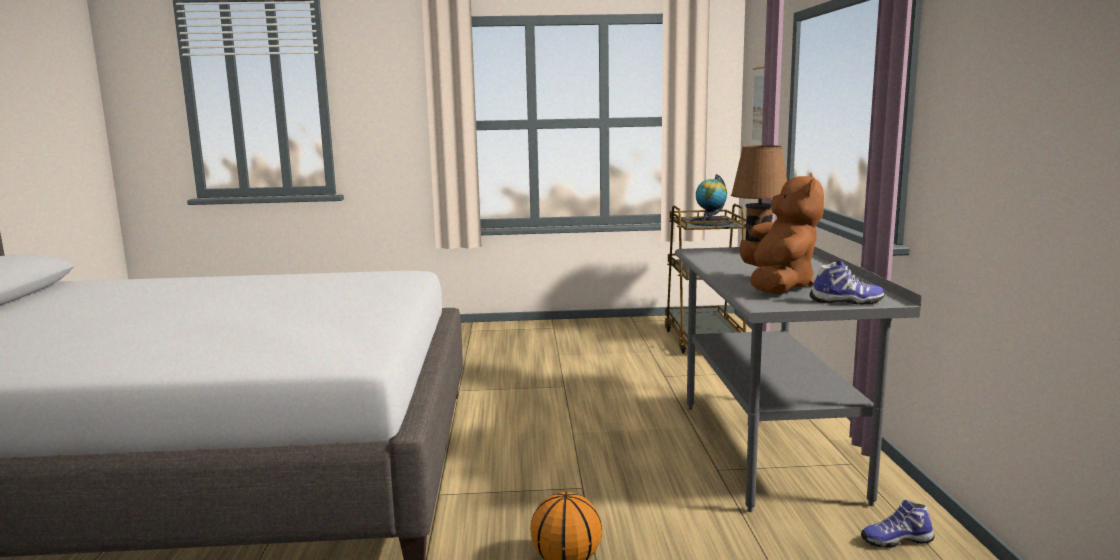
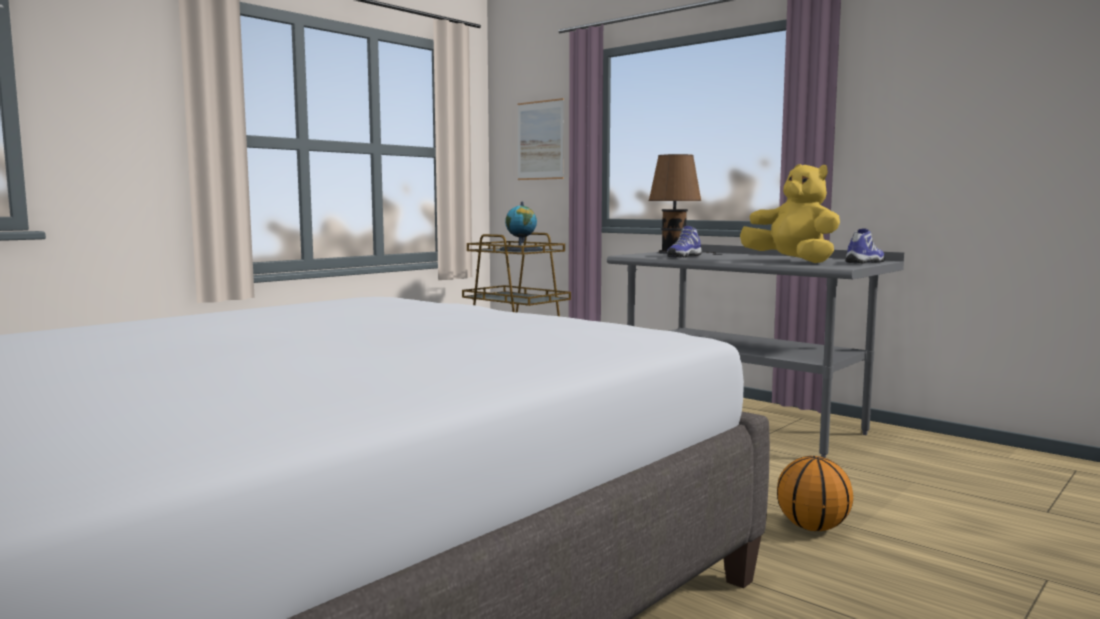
camera: 45 degrees left, 5 degrees down
brown plush toy [739,173,824,294] -> yellow plush toy [740,164,840,263]
shoe [861,500,934,548] -> shoe moved to [667,226,702,258]

